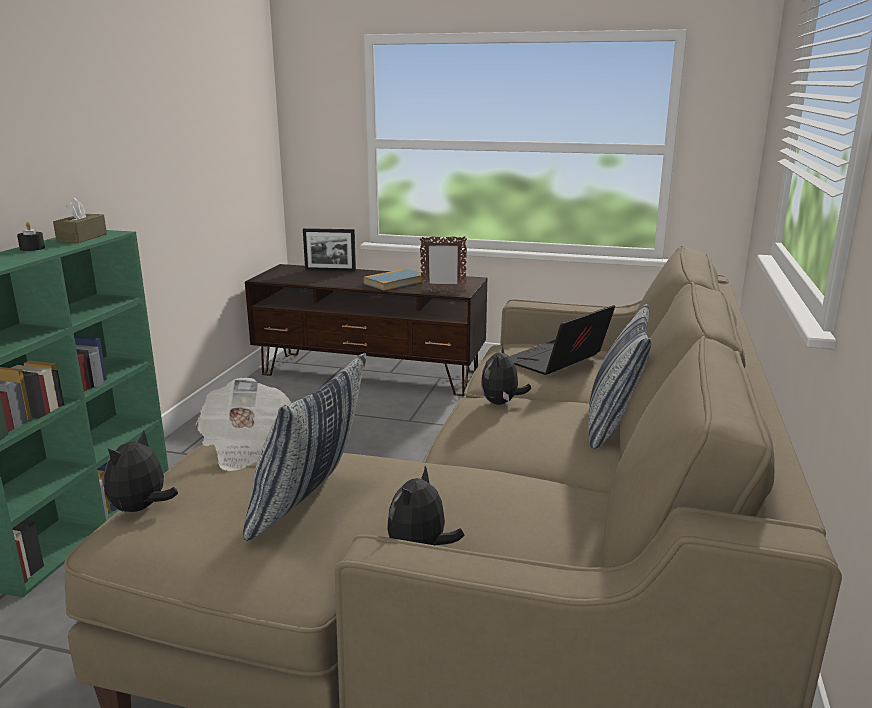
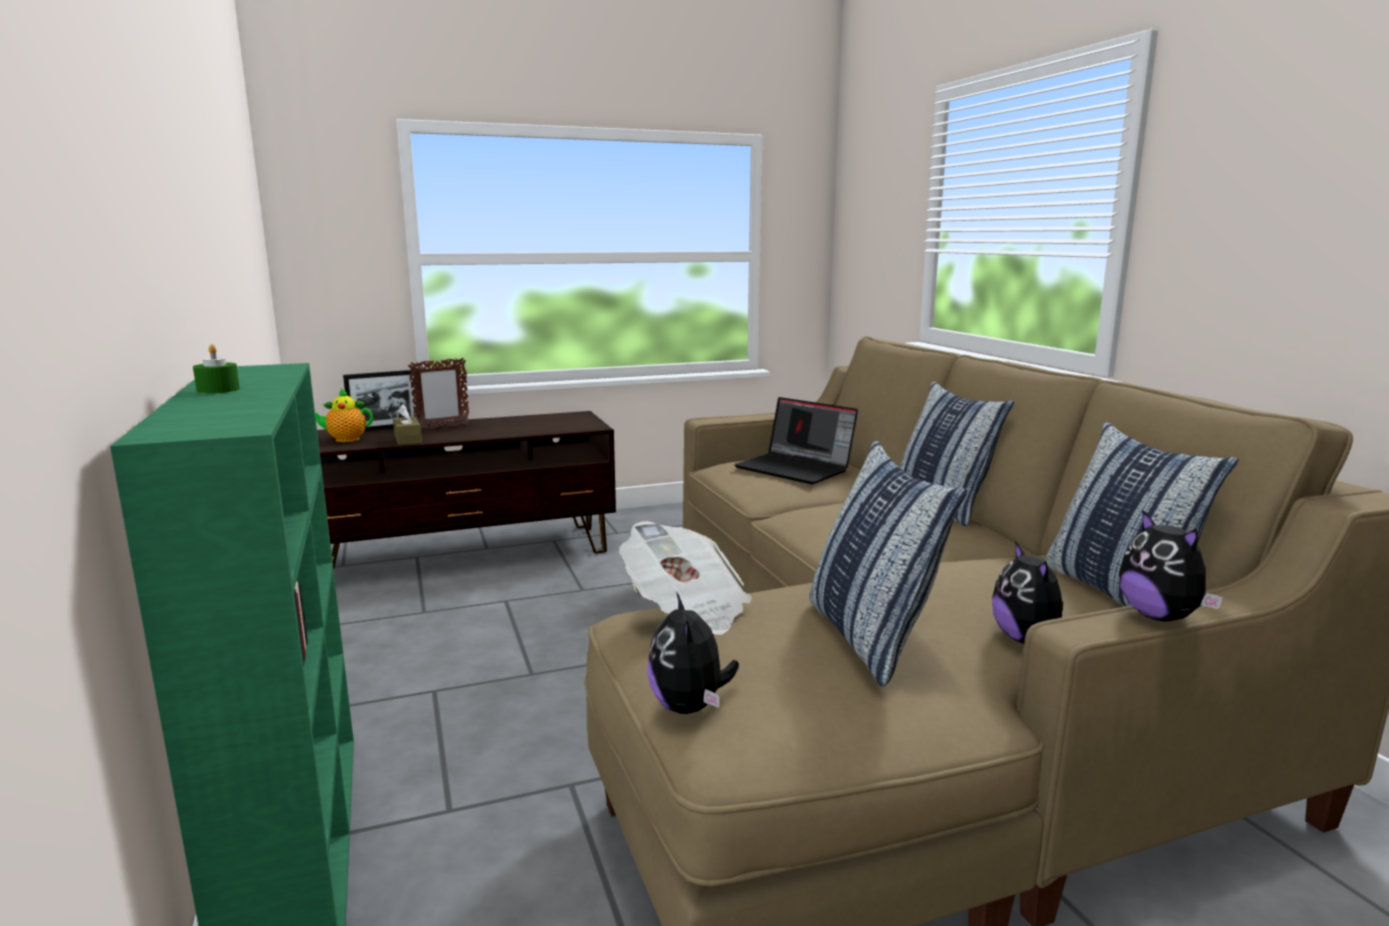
camera: 35 degrees left, 5 degrees down
black candle [17,222,45,251] -> green candle [193,344,240,394]
brown tissue box [53,198,107,243] -> brown tissue box moved to [393,404,422,445]
book [363,268,426,291] -> none
picture frame [420,236,467,293] -> picture frame moved to [408,357,470,429]
plush toy [481,345,531,405] -> plush toy moved to [1119,510,1223,621]
laptop [509,305,615,375] -> laptop turned 60 degrees counterclockwise [734,397,858,484]
none -> teapot [315,388,373,442]
none -> pillow [1044,422,1239,606]

